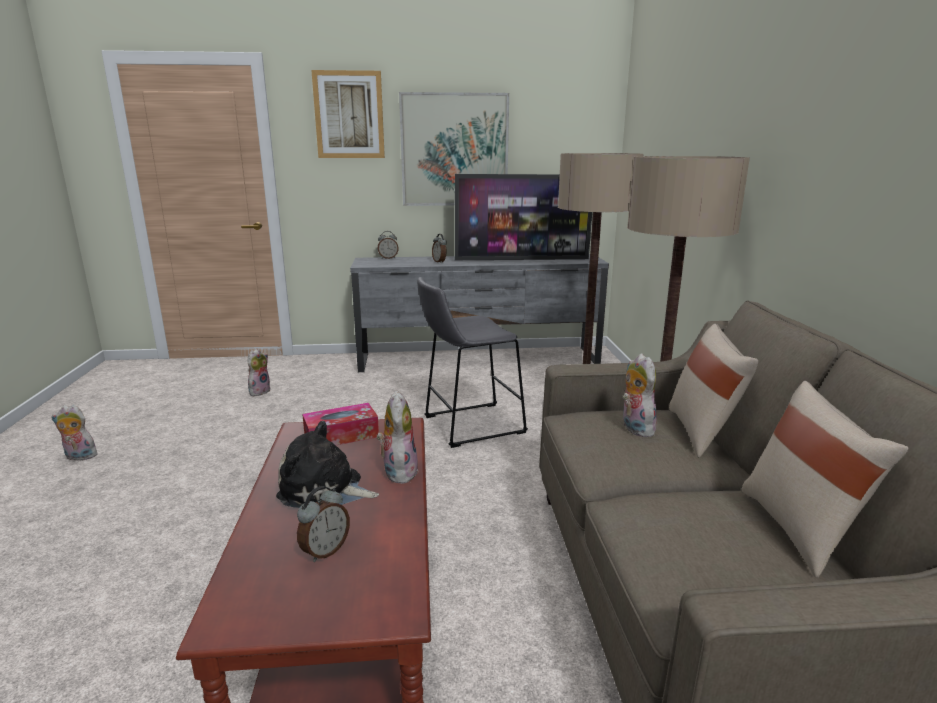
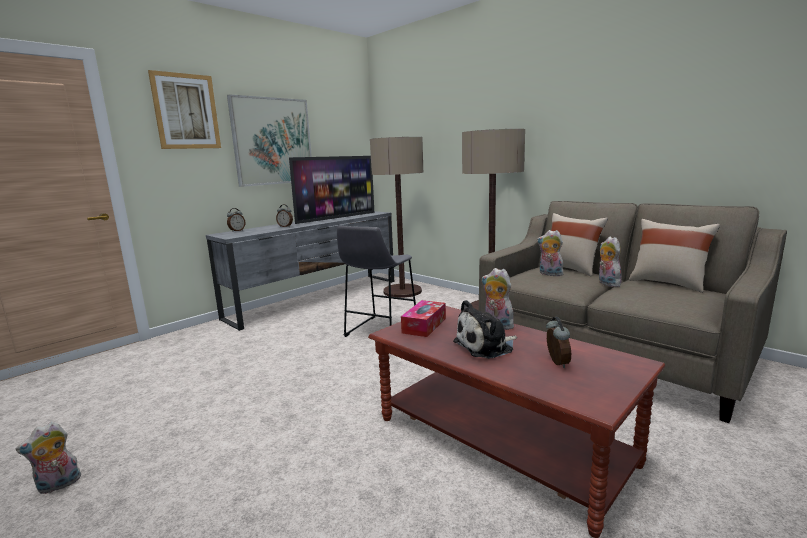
camera: 40 degrees left, 5 degrees down
plush toy [248,349,270,396] -> plush toy moved to [599,236,622,287]

